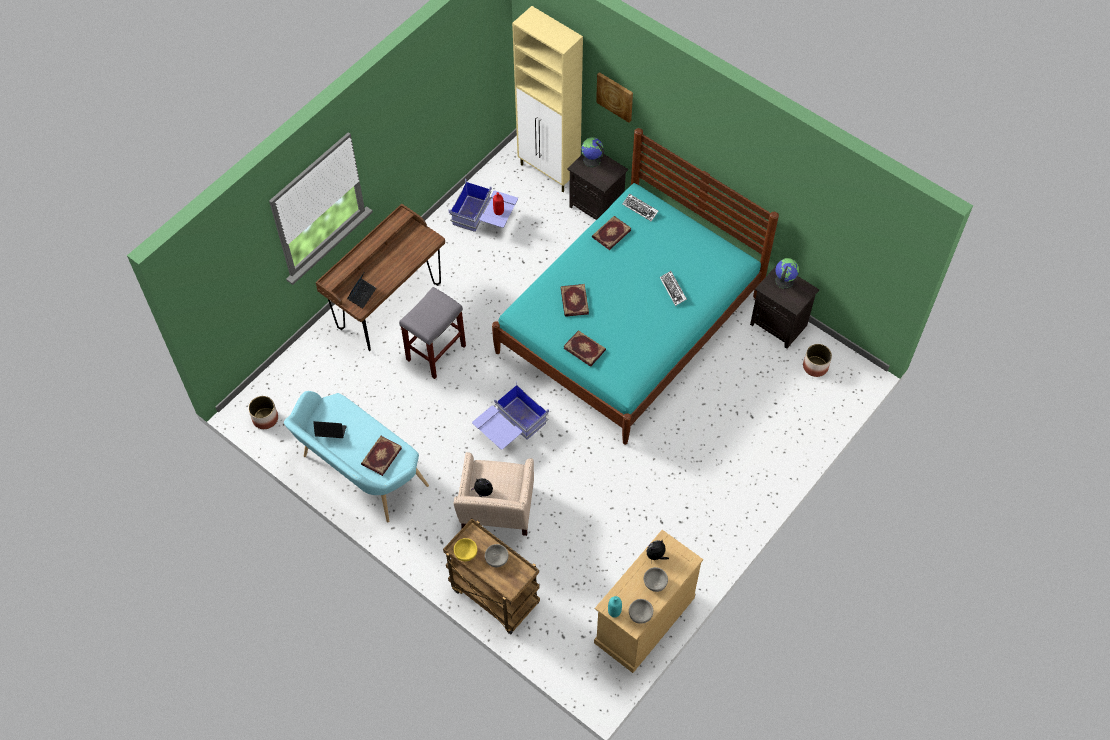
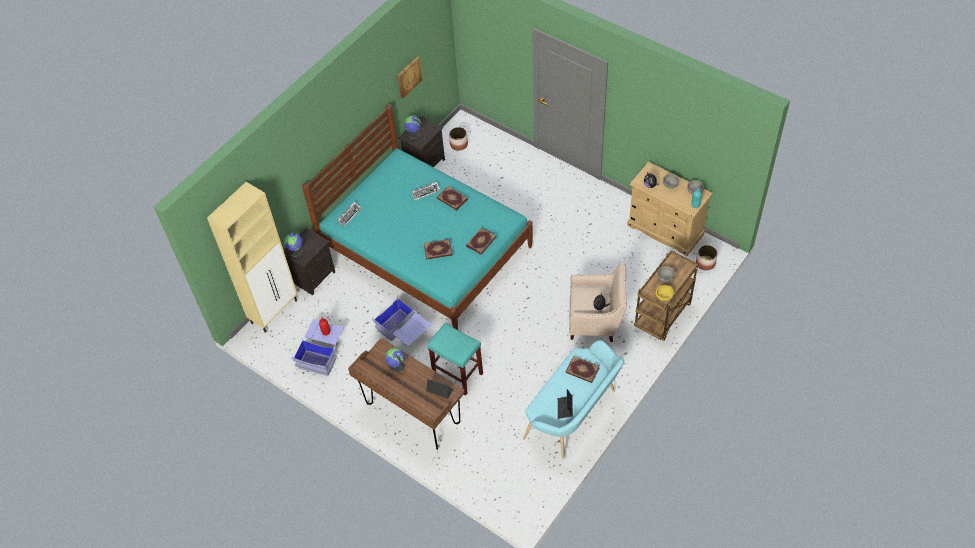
camera: 90 degrees left, 5 degrees down
planter [248,396,278,429] -> planter moved to [696,245,718,271]
grey stool [399,287,466,379] -> turquoise stool [427,323,483,396]
blue storage box [472,381,549,450] -> blue storage box moved to [372,296,431,346]
book [592,216,631,250] -> book moved to [437,186,468,211]
picture [596,72,633,123] -> picture moved to [398,56,422,99]
none -> globe [385,347,405,373]

